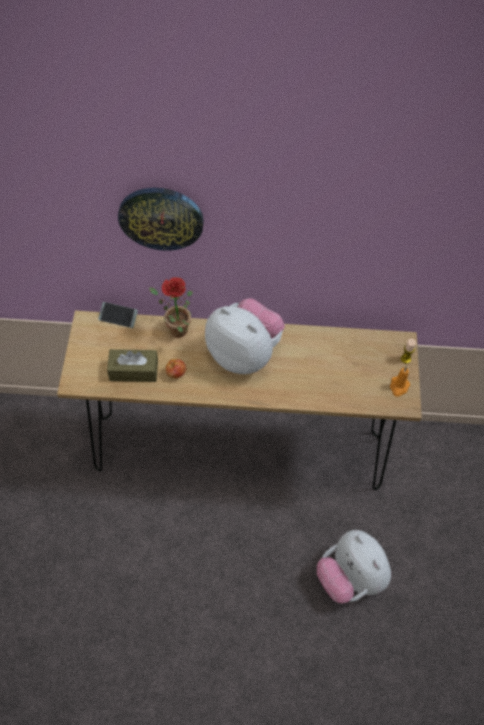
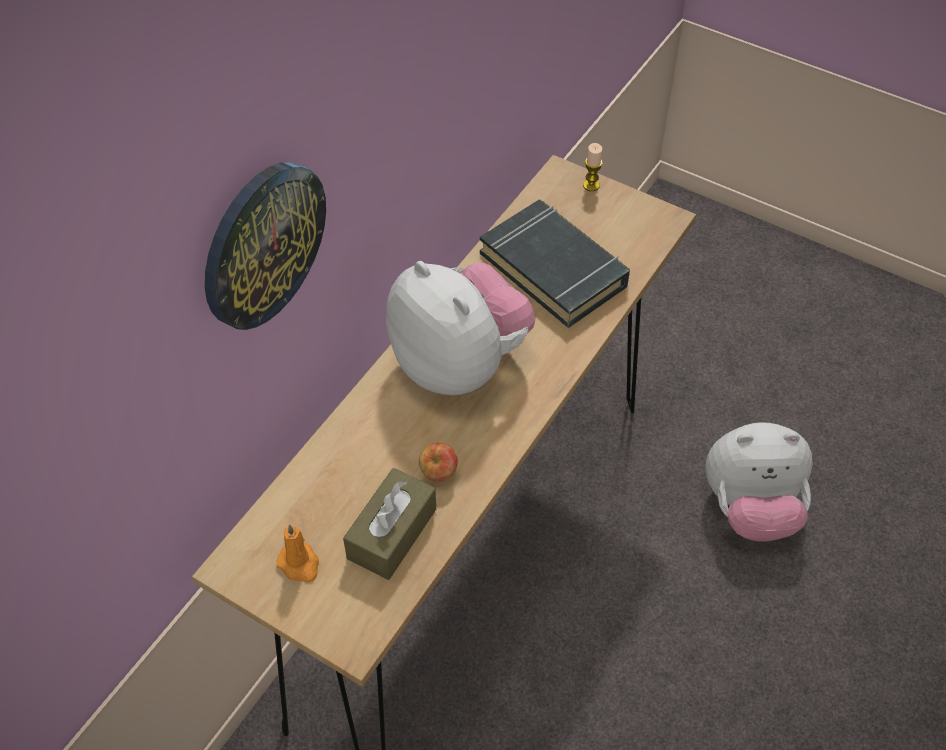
camera: 60 degrees left, 5 degrees down
phone [98,302,138,328] -> none
potted plant [149,277,193,337] -> none
plush toy [205,298,285,374] -> plush toy turned 75 degrees clockwise [386,261,535,395]
orange candle [390,366,410,397] -> orange candle moved to [277,524,319,583]
none -> black book [480,200,630,328]

